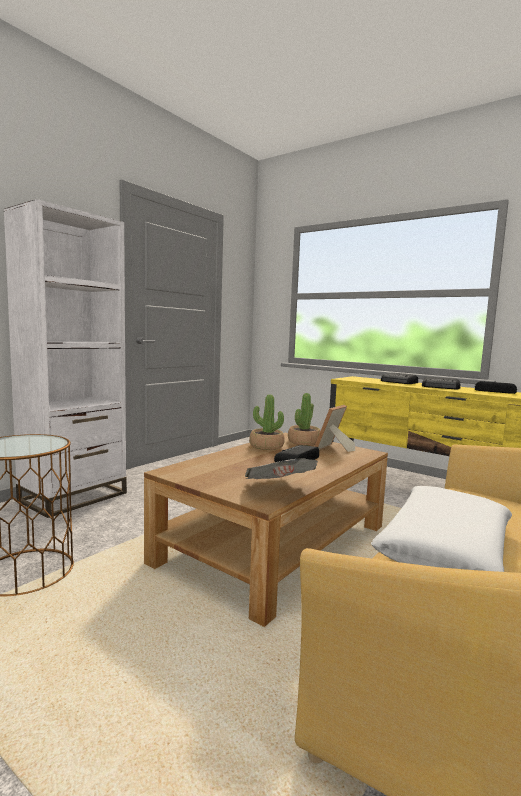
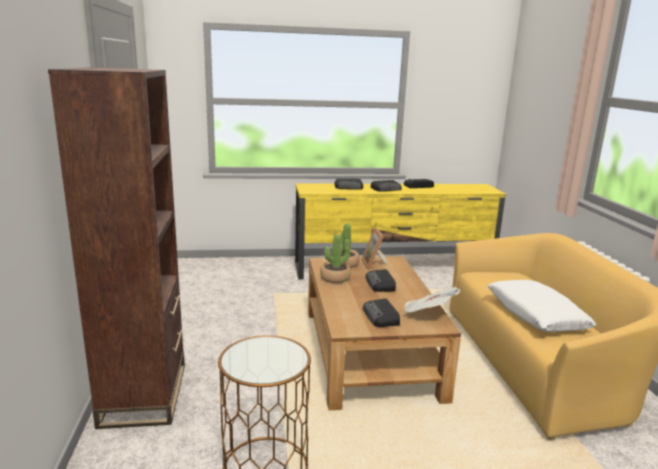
camera: 45 degrees left, 10 degrees up
white bookcase [4,199,127,518] -> brown bookcase [48,67,185,429]
none -> radio [363,298,400,327]

